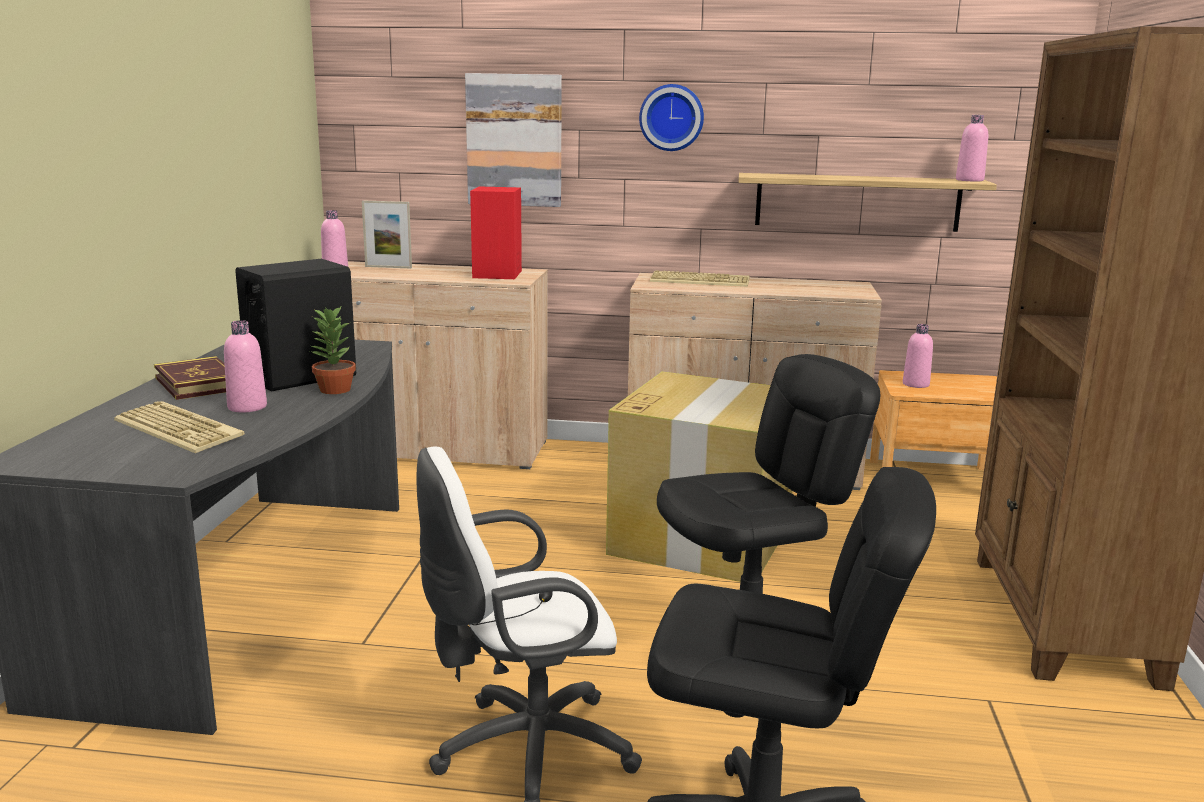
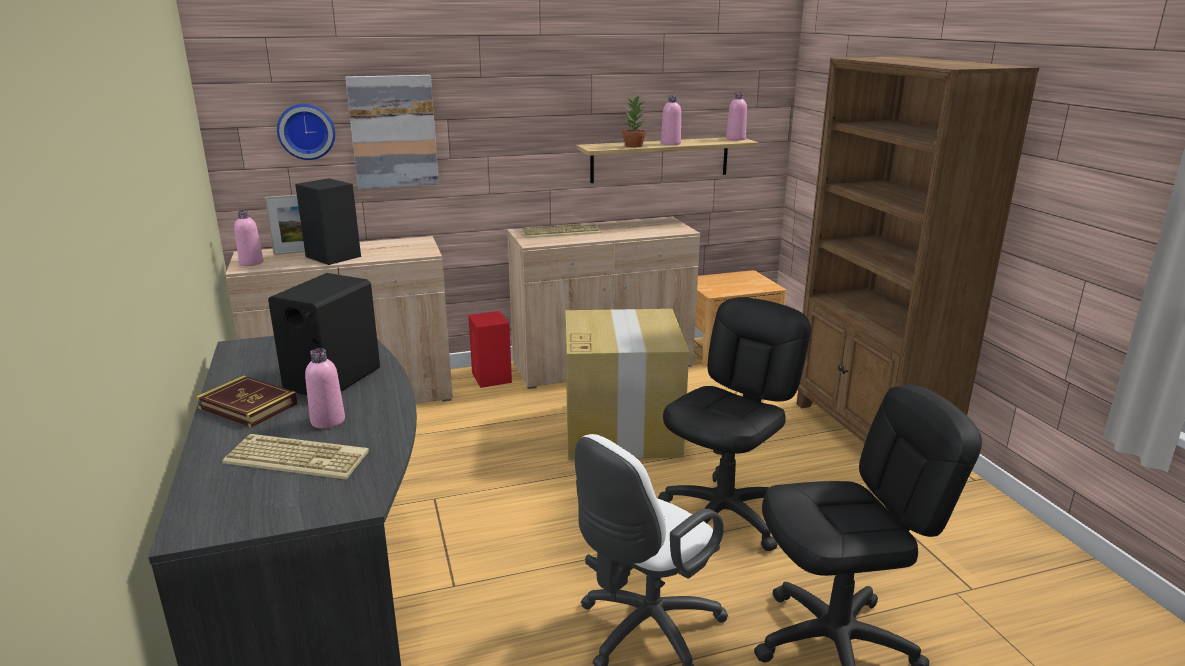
camera: 25 degrees left, 5 degrees up
potted plant [310,305,356,394] -> potted plant moved to [622,96,646,147]
red speaker [470,186,522,279] -> red speaker moved to [468,311,512,388]
wall clock [639,84,704,151] -> wall clock moved to [277,104,335,160]
pink bottle [903,324,933,388] -> pink bottle moved to [661,96,681,145]
none -> black speaker [295,178,361,265]

